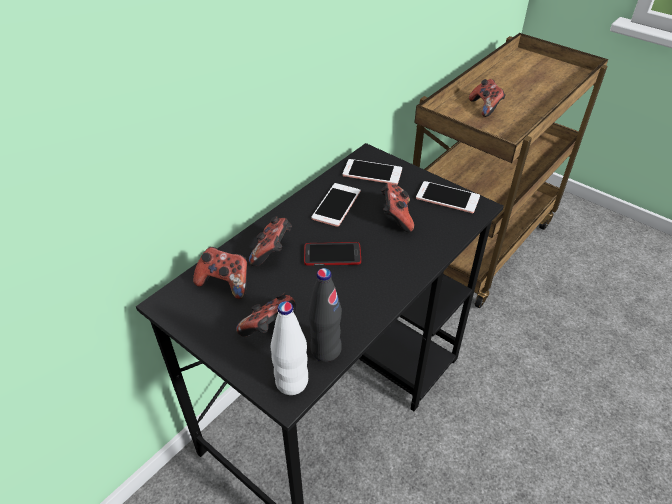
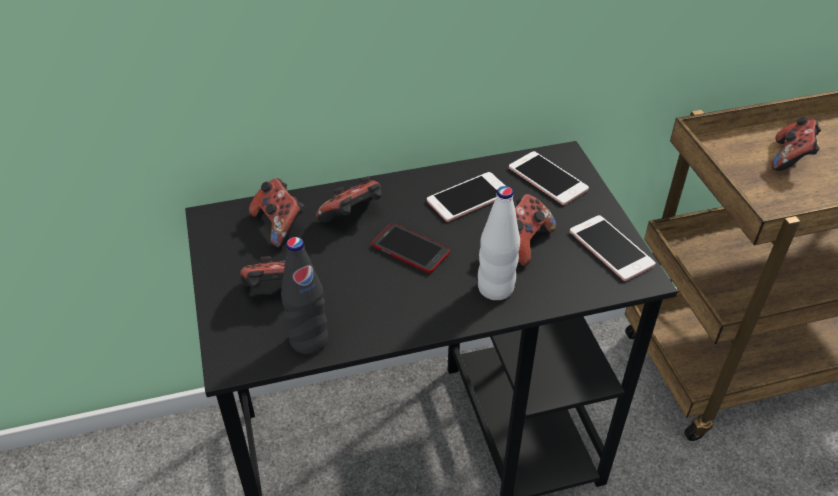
camera: 35 degrees right, 0 degrees up
white bottle [271,301,308,395] -> white bottle moved to [478,186,520,300]

